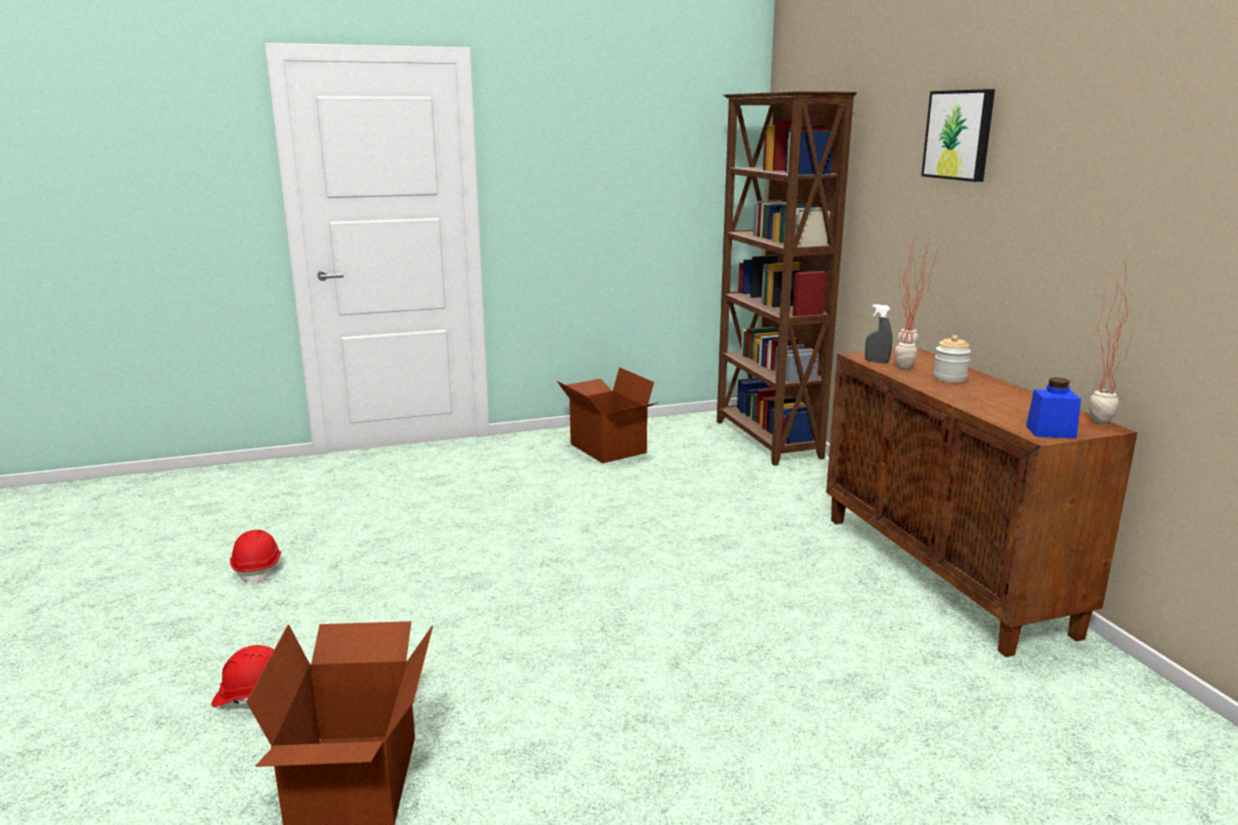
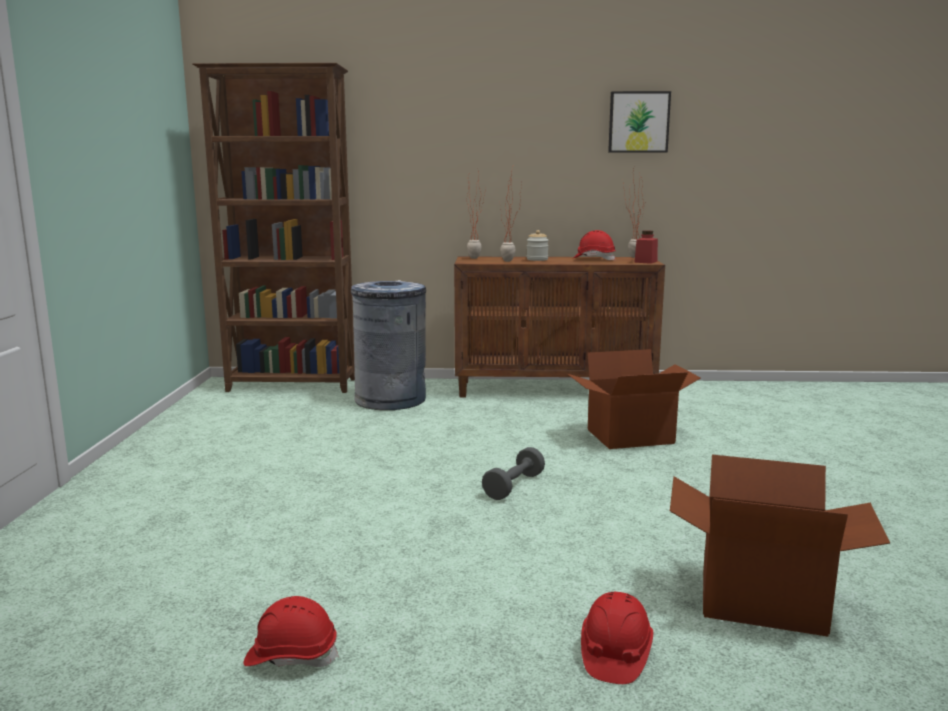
camera: 70 degrees left, 5 degrees down
cardboard box [557,367,659,463] -> cardboard box moved to [568,349,701,449]
grey spray bottle [865,304,892,363] -> none
picture [921,89,995,182] -> picture moved to [608,91,671,153]
blue jar [1026,377,1081,438] -> red jar [634,230,658,264]
none -> grey trash can [351,280,426,410]
none -> grey dumbbell [482,447,545,500]
none -> red hard hat [572,230,616,260]

